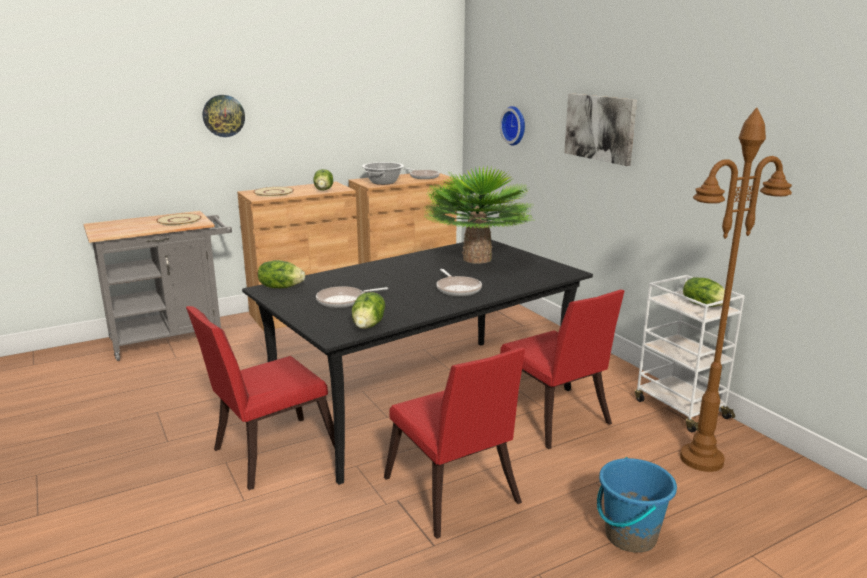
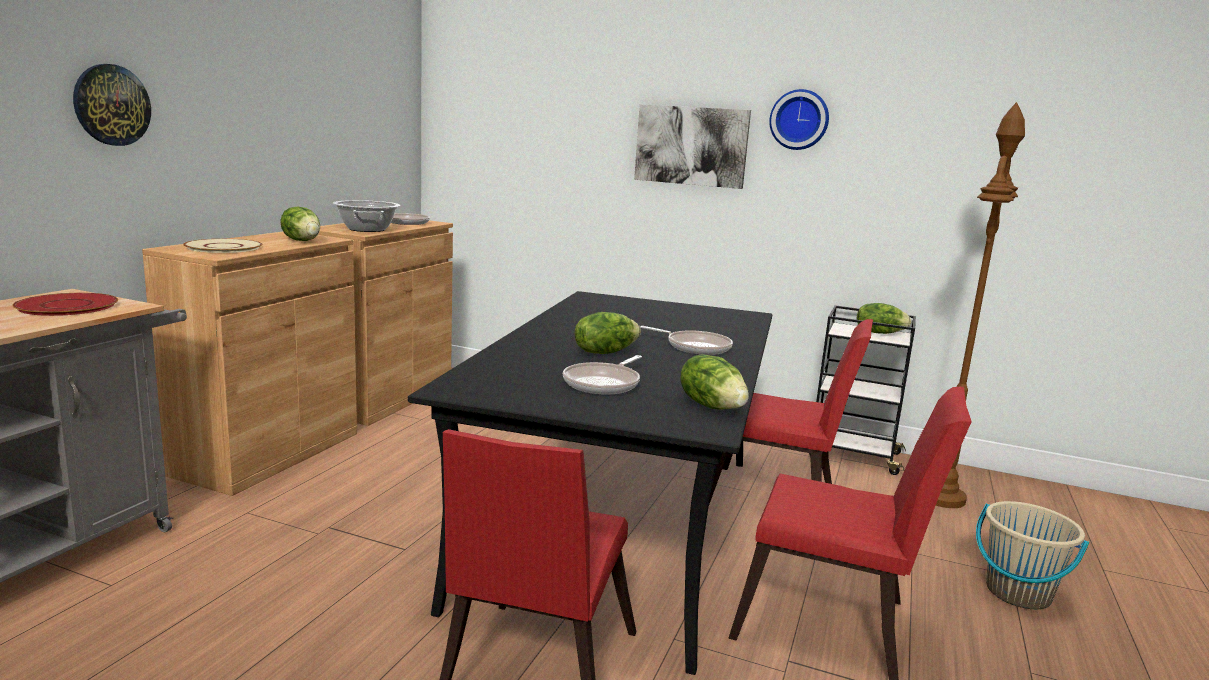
camera: 40 degrees left, 5 degrees down
beige plate [156,214,201,226] -> red plate [12,293,118,316]
lettuce [258,260,305,288] -> lettuce moved to [575,312,641,354]
potted plant [424,166,533,263] -> none
wall clock [500,106,525,146] -> wall clock moved to [769,89,829,150]
blue bucket [597,457,677,553] -> beige bucket [976,501,1089,609]
white cart [635,275,745,432] -> black cart [809,305,916,475]

